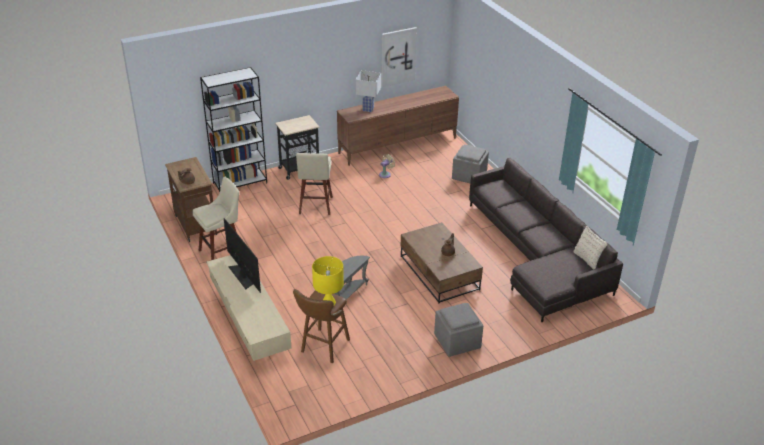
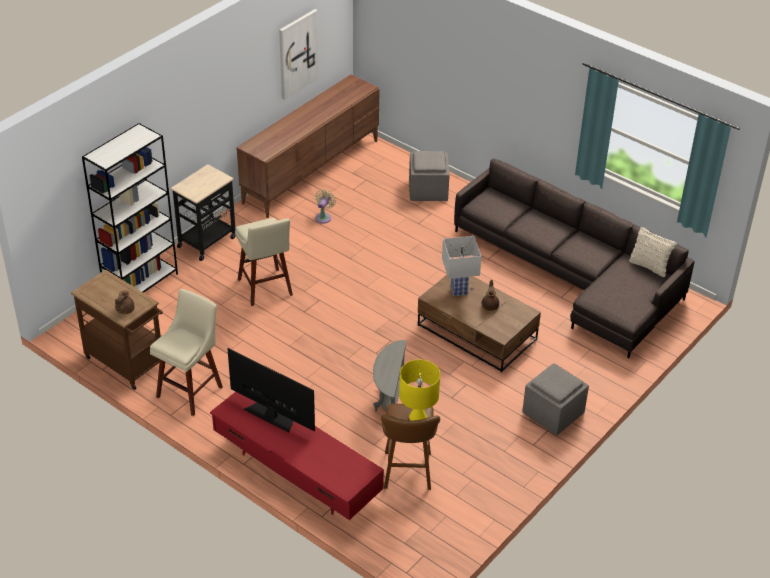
camera: 25 degrees left, 5 degrees up
beige tv stand [206,255,292,361] -> red tv stand [210,392,384,520]
white table lamp [355,70,381,112] -> white table lamp moved to [442,236,482,296]

